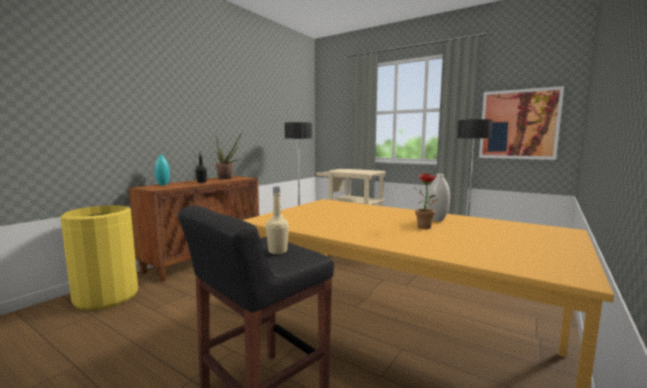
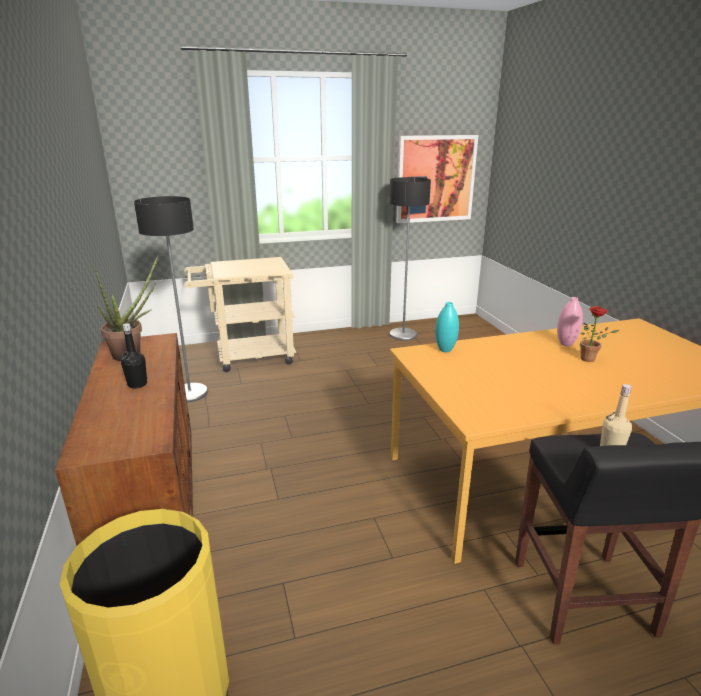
camera: 50 degrees left, 15 degrees up
turquoise vase [154,155,170,185] -> turquoise vase moved to [435,302,459,352]
white vase [428,174,450,221] -> pink vase [557,297,583,346]

